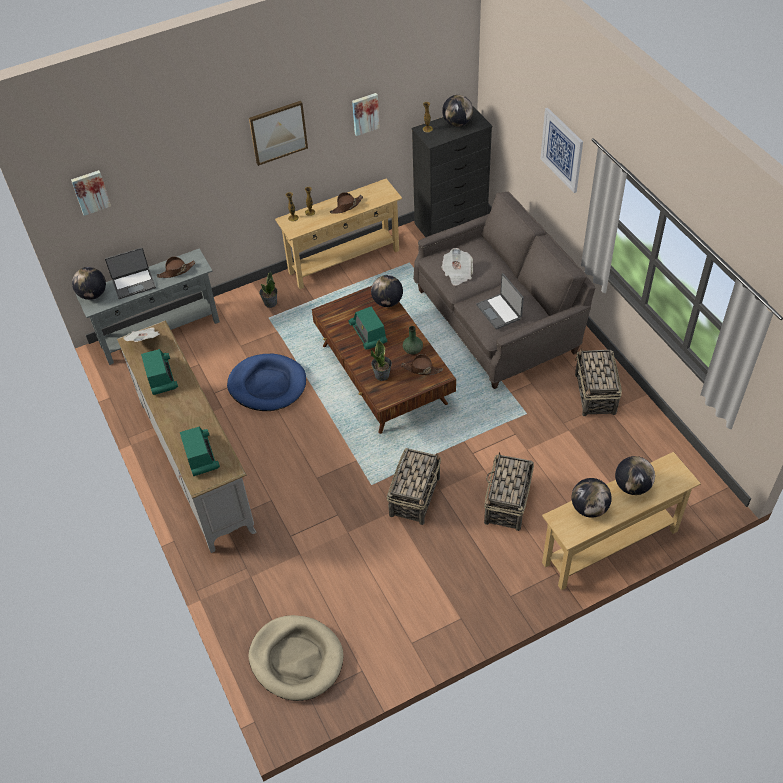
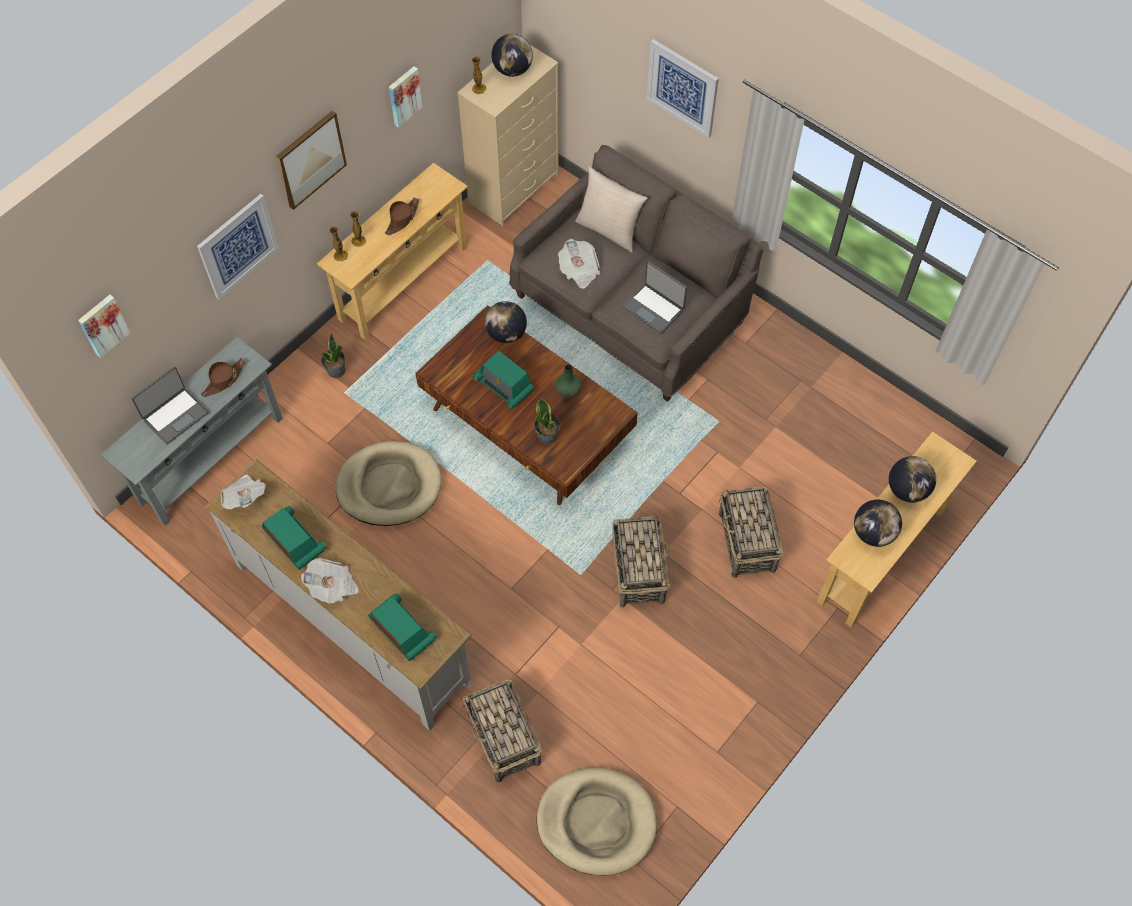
camera: 25 degrees left, 10 degrees up
globe [72,267,106,300] -> none
blue dog bed [227,354,306,411] -> beige dog bed [335,441,442,526]
brown hat [401,354,443,375] -> none
black dresser [412,106,492,237] -> beige dresser [457,45,559,226]
basket [575,348,622,416] -> basket moved to [463,679,542,783]
none -> picture [197,194,279,299]
none -> newspaper [301,558,359,604]
none -> beige pillow [575,167,648,253]

